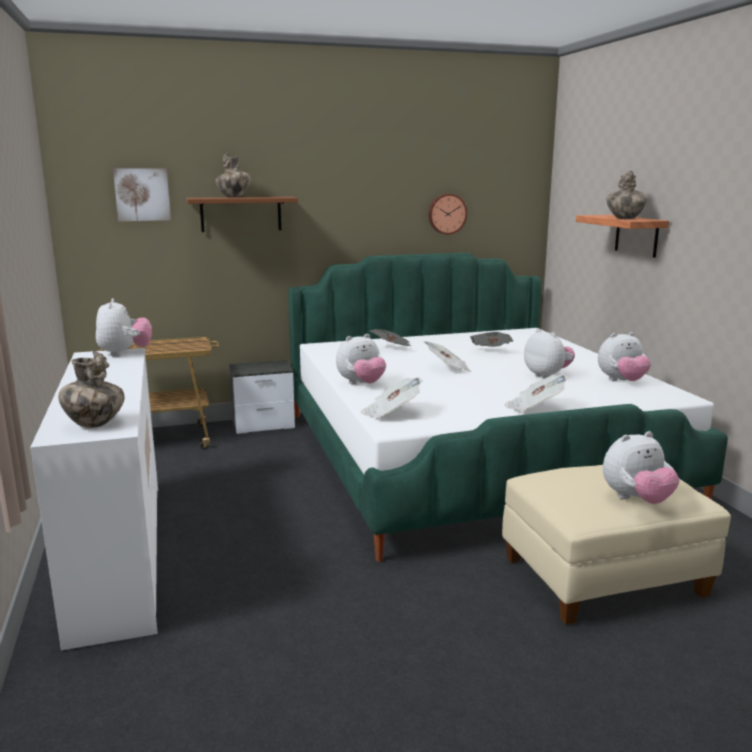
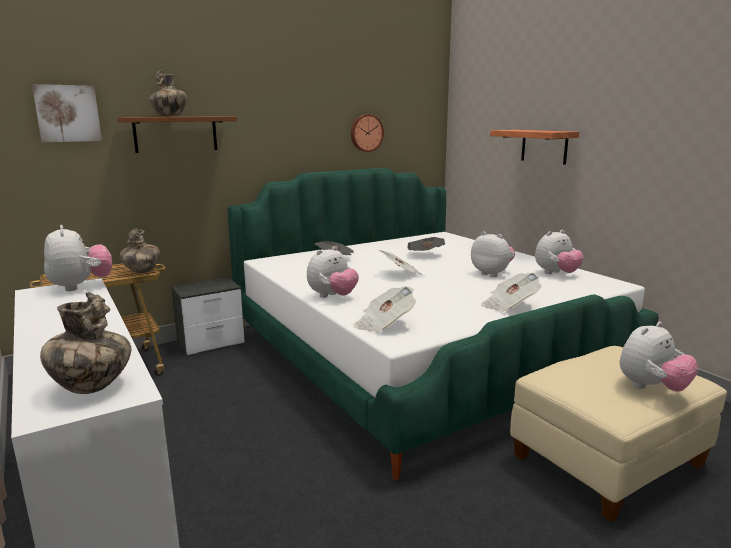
camera: 15 degrees left, 0 degrees up
vase [606,170,648,219] -> vase moved to [120,228,160,273]

